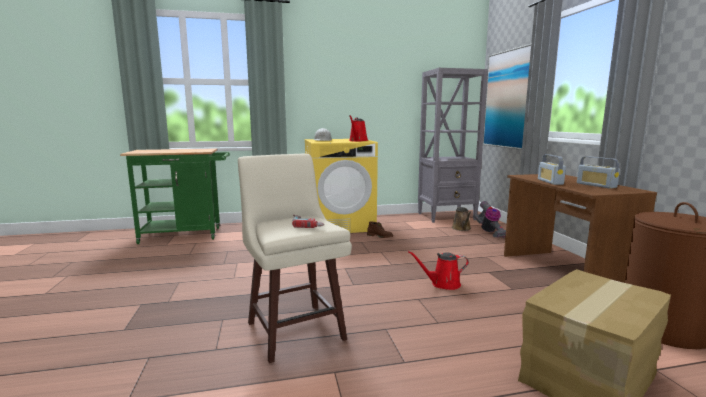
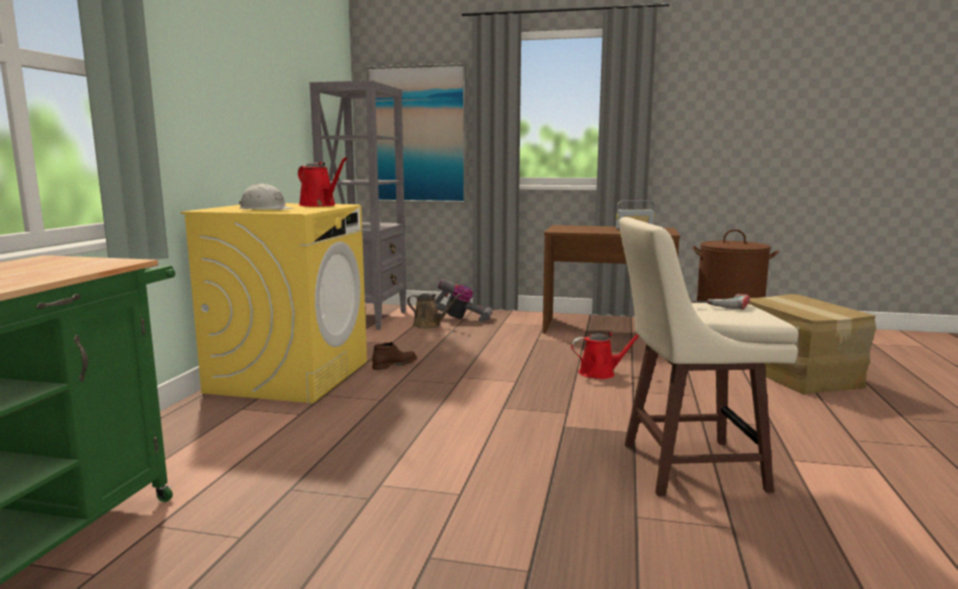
camera: 65 degrees left, 0 degrees up
red watering can [408,251,469,290] -> red watering can turned 120 degrees counterclockwise [571,332,639,379]
radio [538,154,566,185] -> none

